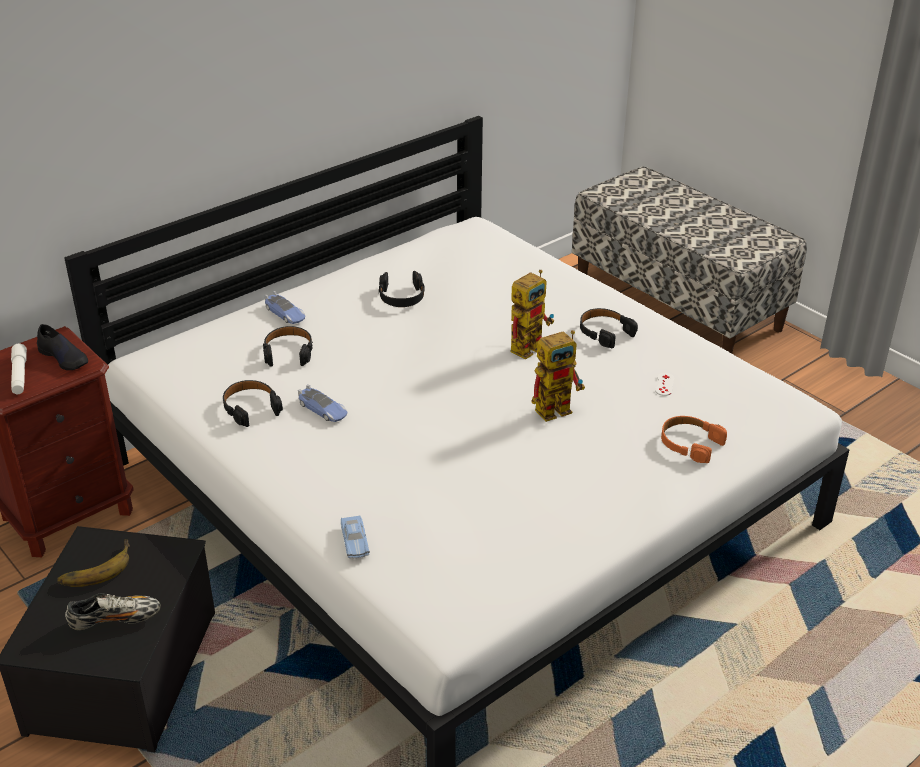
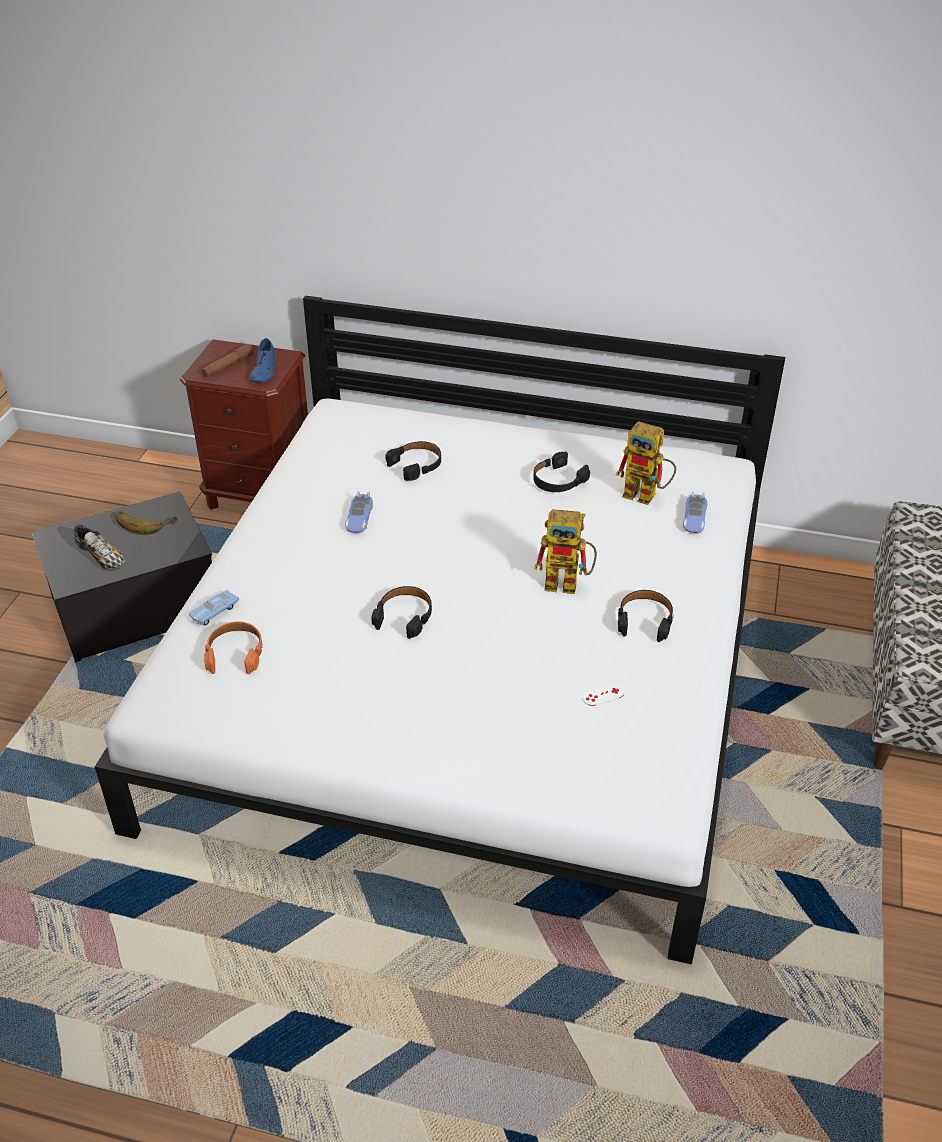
camera: 55 degrees right, 5 degrees up
white flashlight [11,344,27,394] -> brown flashlight [201,344,254,377]
black shoe [37,324,88,370] -> blue shoe [249,338,277,382]
black headphones [223,380,283,427] -> black headphones moved to [371,586,432,639]
toy car [265,291,306,324] -> toy car moved to [683,491,708,533]
toy robot [531,330,585,422] -> toy robot moved to [616,421,676,505]
orange headphones [661,416,727,463] -> orange headphones moved to [204,621,263,674]

